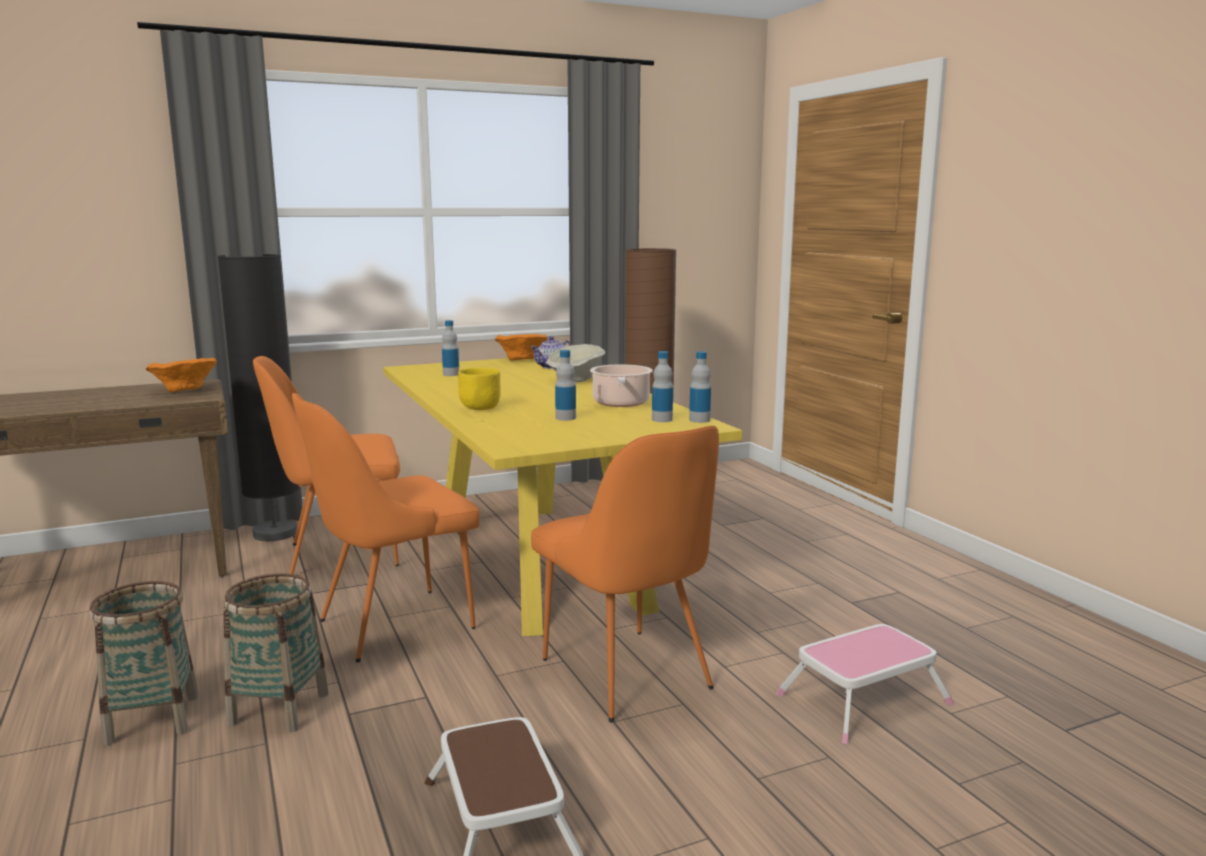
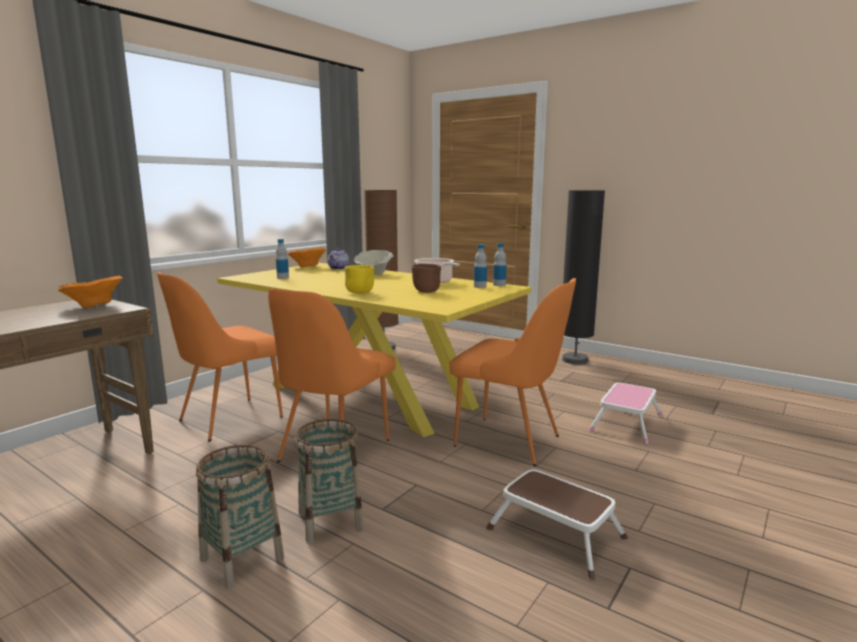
camera: 30 degrees left, 0 degrees up
black floor lamp [218,254,300,541] -> black floor lamp moved to [562,190,605,364]
bottle [555,350,576,421] -> brown bowl [412,264,441,293]

